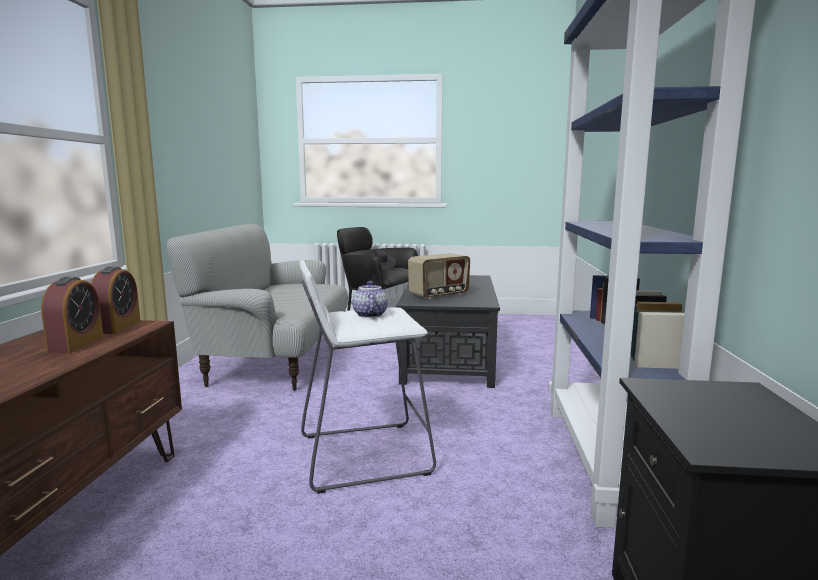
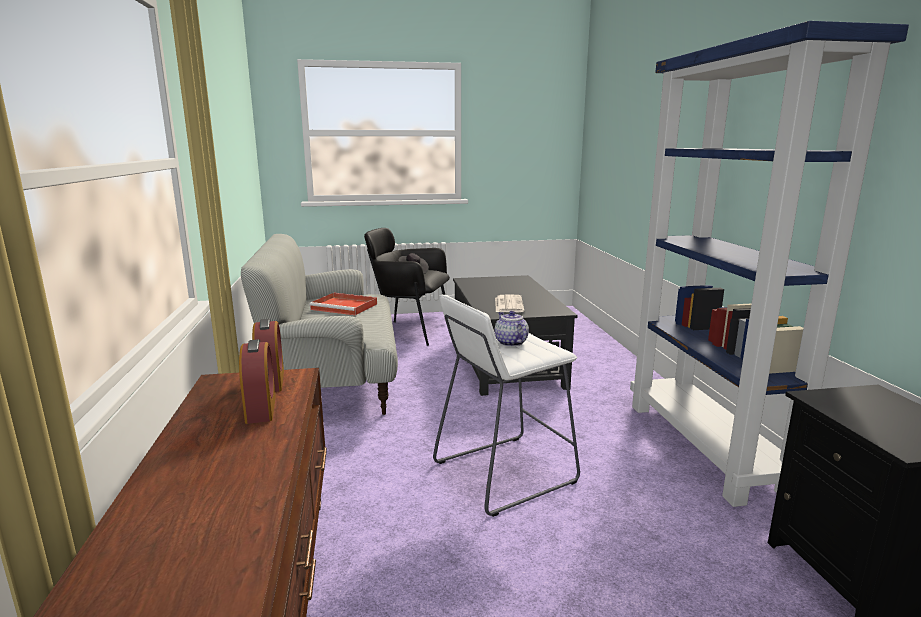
camera: 15 degrees left, 5 degrees up
radio [408,253,470,300] -> newspaper [495,294,524,312]
none -> red tray [309,293,377,315]

